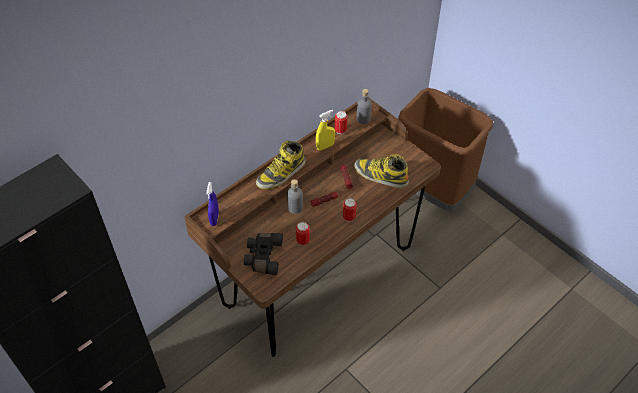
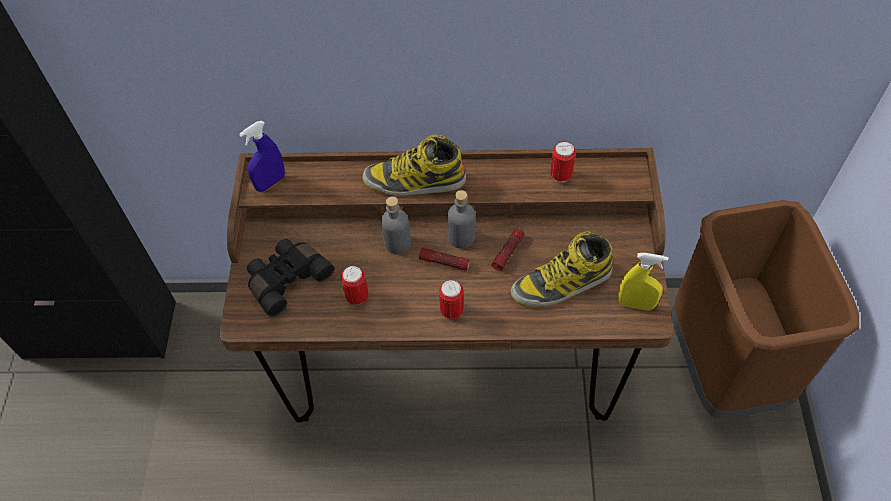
camera: 45 degrees right, 5 degrees up
yellow spray bottle [316,110,335,151] -> yellow spray bottle moved to [618,253,669,311]
boot [354,154,409,188] -> boot turned 90 degrees counterclockwise [511,231,613,307]
grey bottle [357,89,372,124] -> grey bottle moved to [448,190,475,249]

